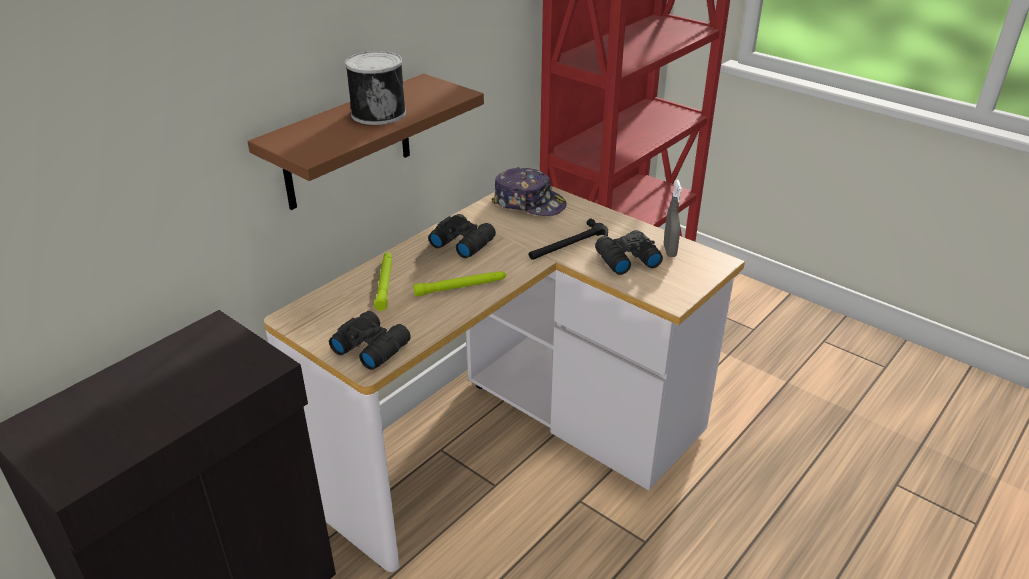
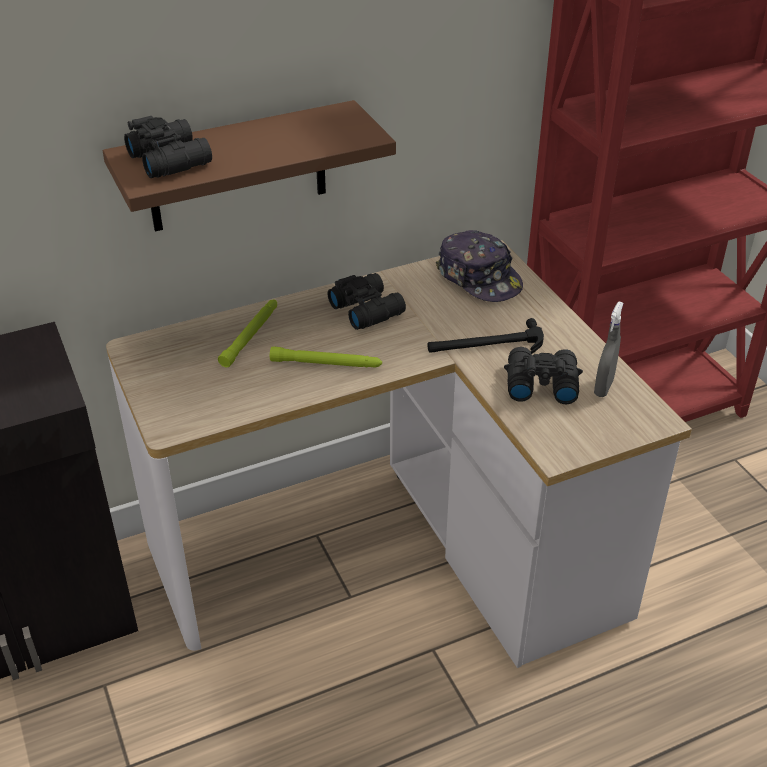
camera: 25 degrees right, 5 degrees up
black binoculars [329,311,411,370] -> black binoculars moved to [124,116,212,178]
can [345,51,406,125] -> none

